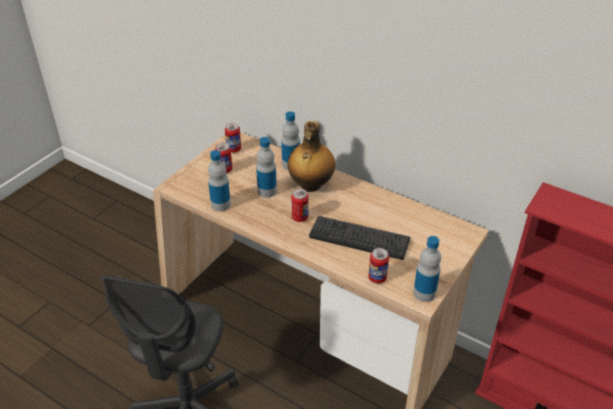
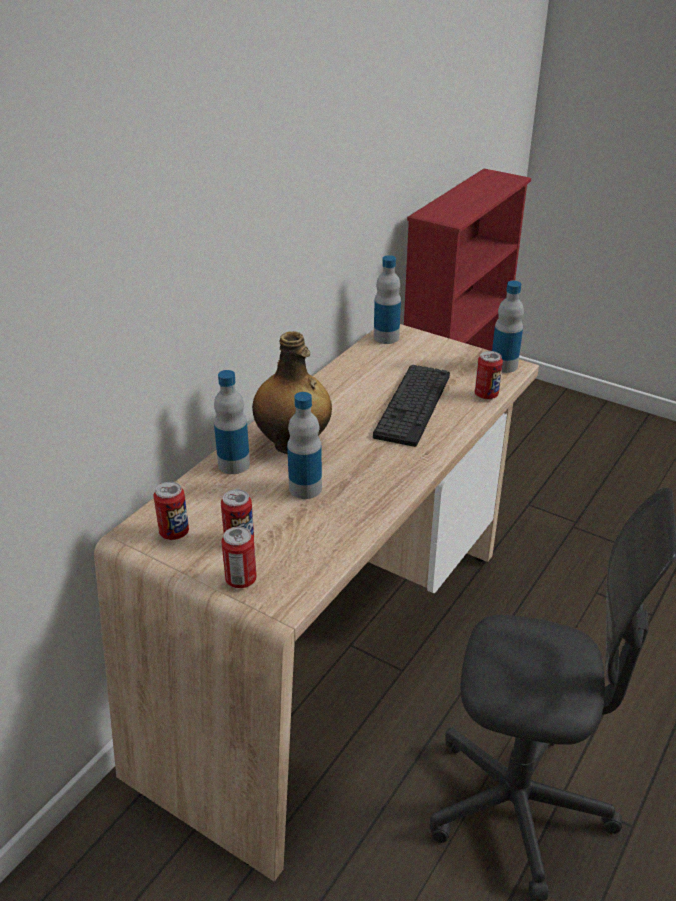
camera: 90 degrees left, 5 degrees down
bottle [208,150,231,212] -> bottle moved to [374,255,401,344]
can [291,189,309,222] -> can moved to [222,526,257,588]

